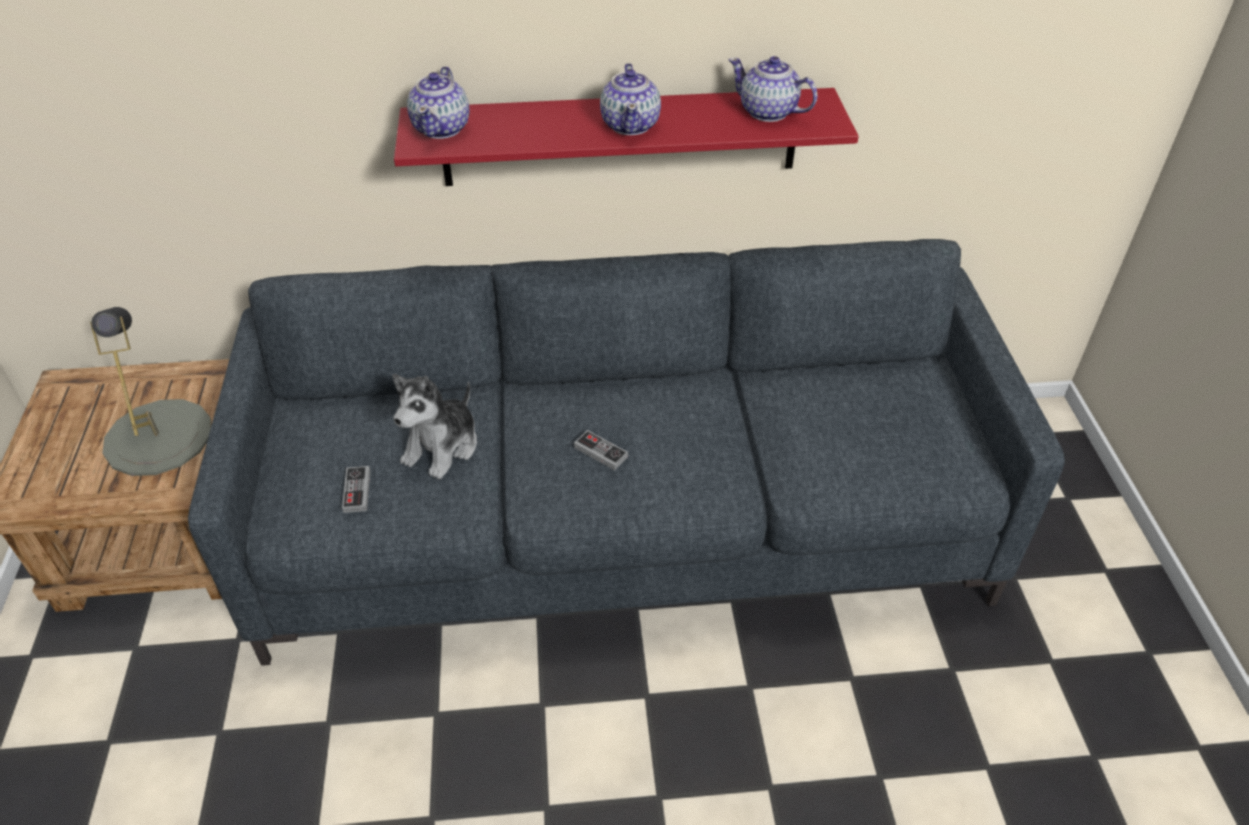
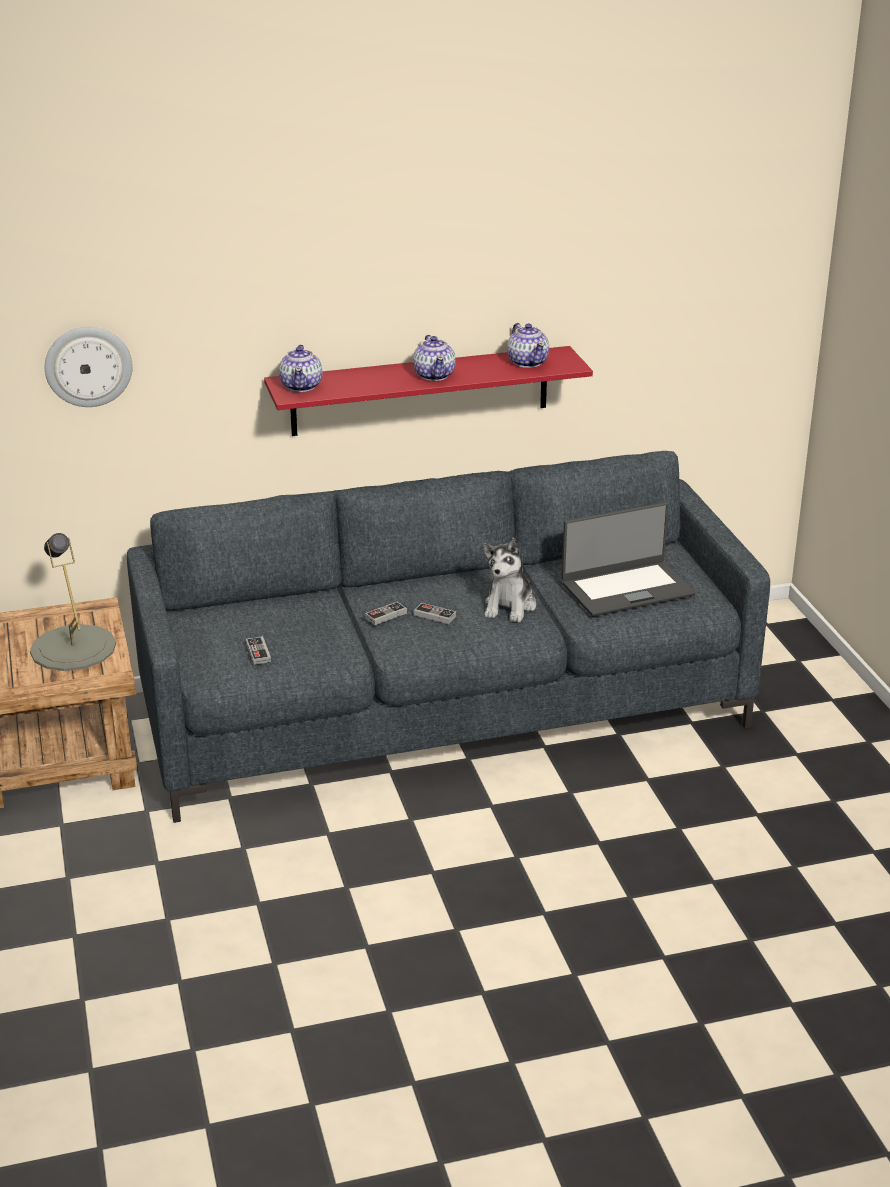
camera: 10 degrees left, 15 degrees down
plush toy [392,374,477,479] -> plush toy moved to [483,538,536,622]
teapot [729,56,818,122] -> teapot turned 135 degrees counterclockwise [507,323,549,368]
none -> wall clock [45,327,133,407]
none -> game controller [365,602,407,625]
none -> laptop [562,502,695,616]

